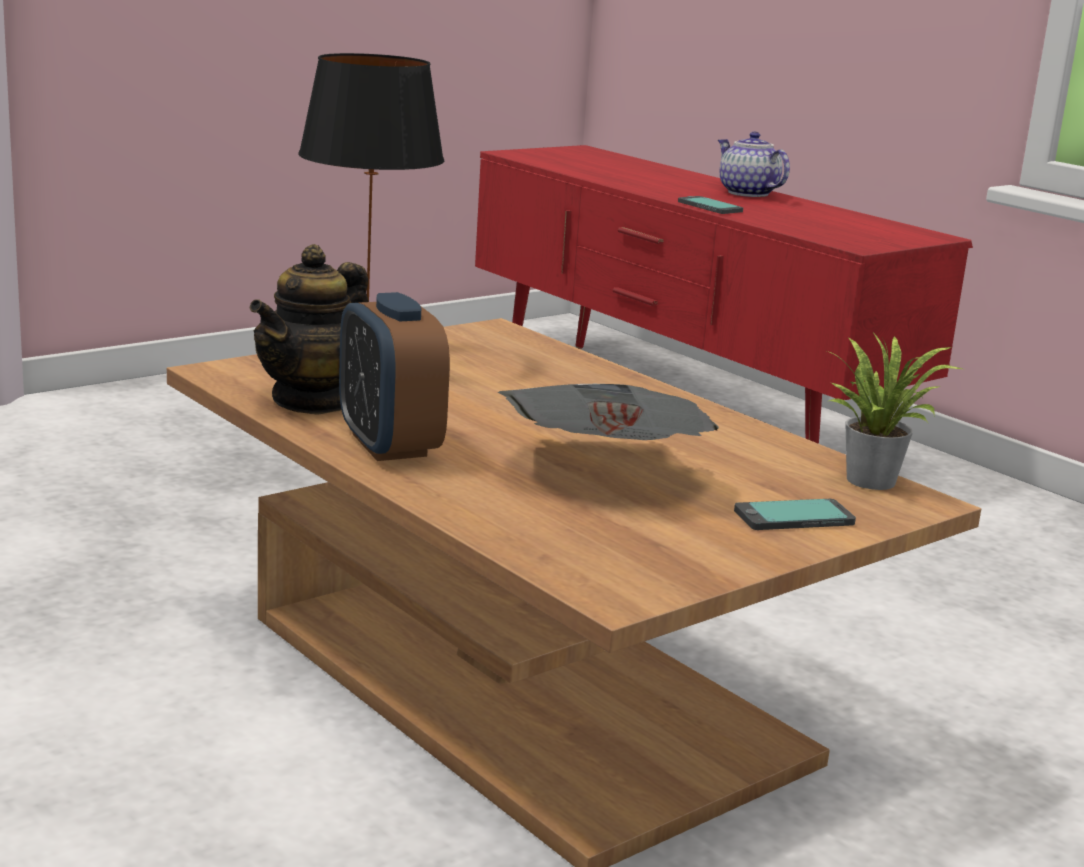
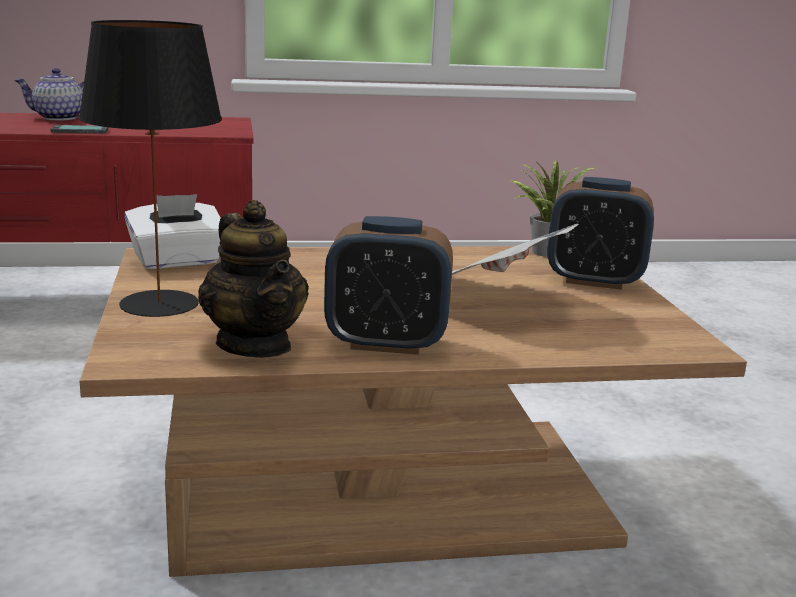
camera: 60 degrees left, 0 degrees up
phone [734,499,856,530] -> alarm clock [547,177,654,290]
none -> white tissue box [124,194,221,269]

